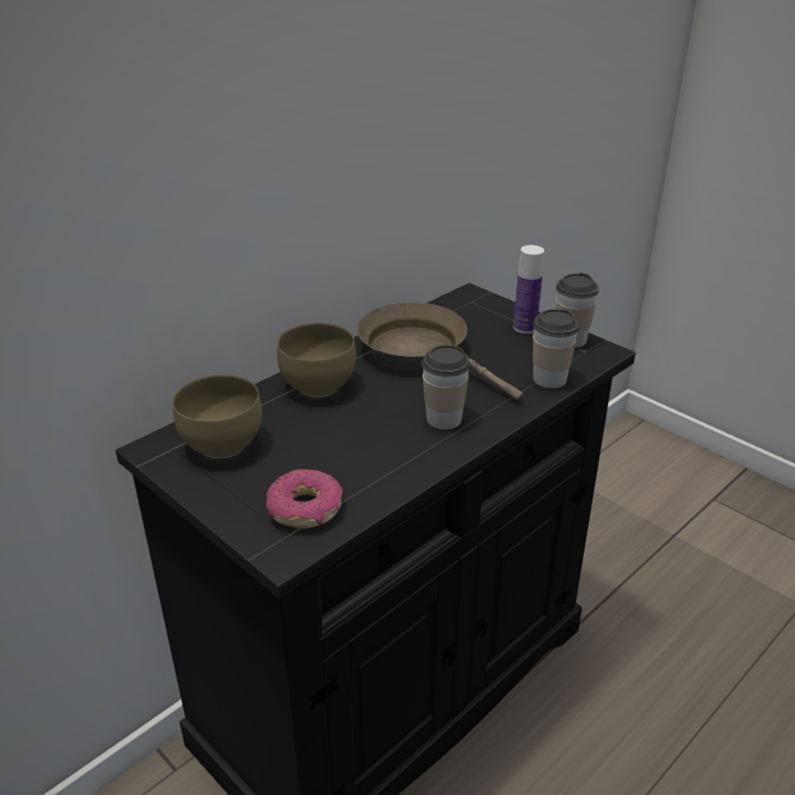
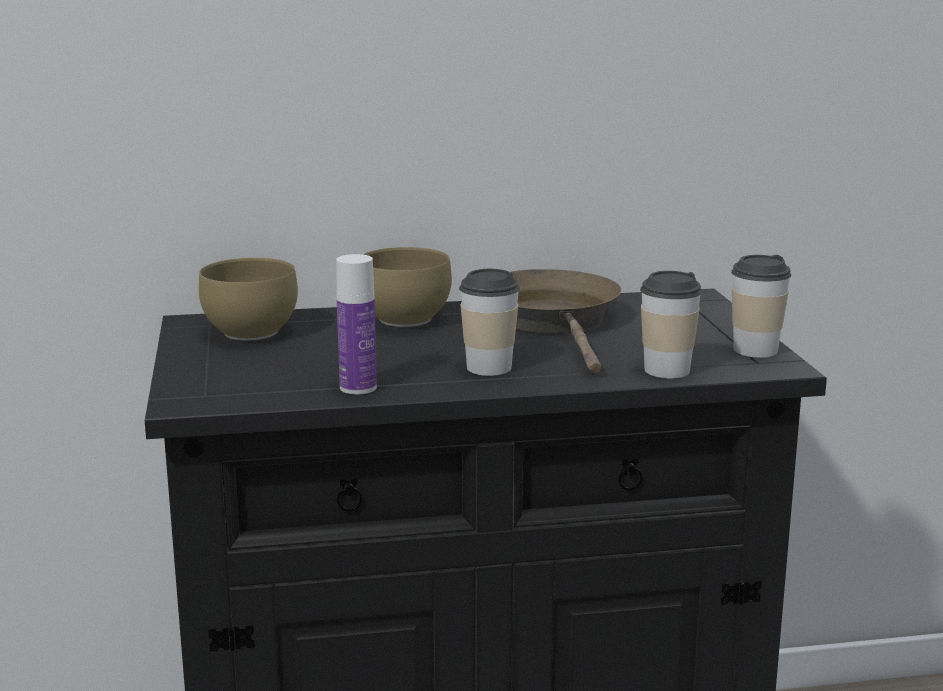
camera: 35 degrees right, 15 degrees down
donut [266,469,343,529] -> none
bottle [513,245,544,334] -> bottle moved to [336,254,377,394]

